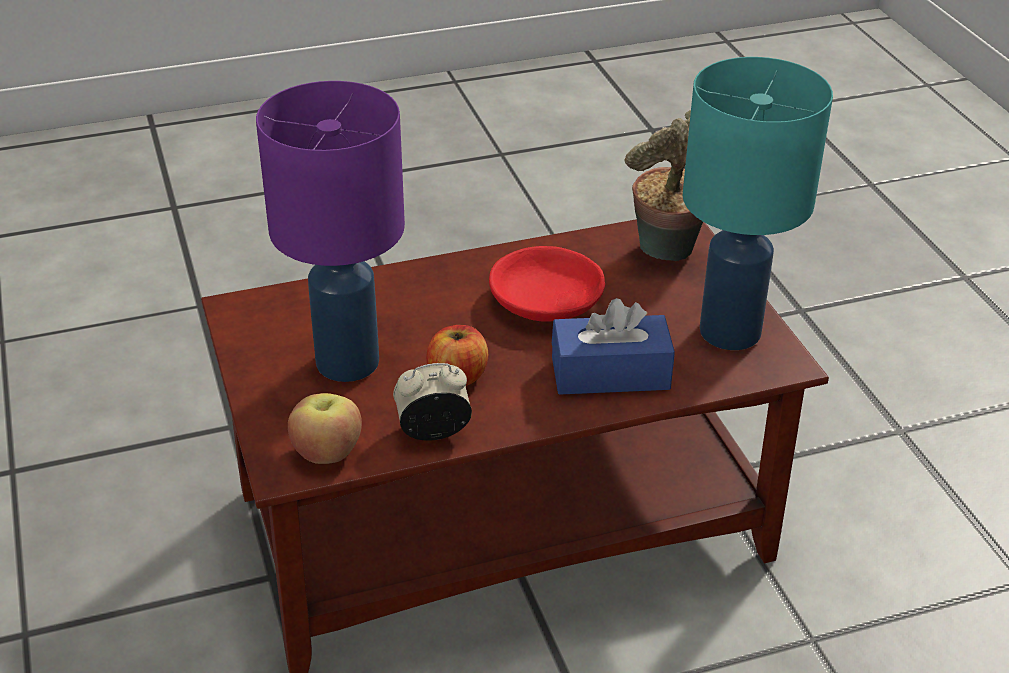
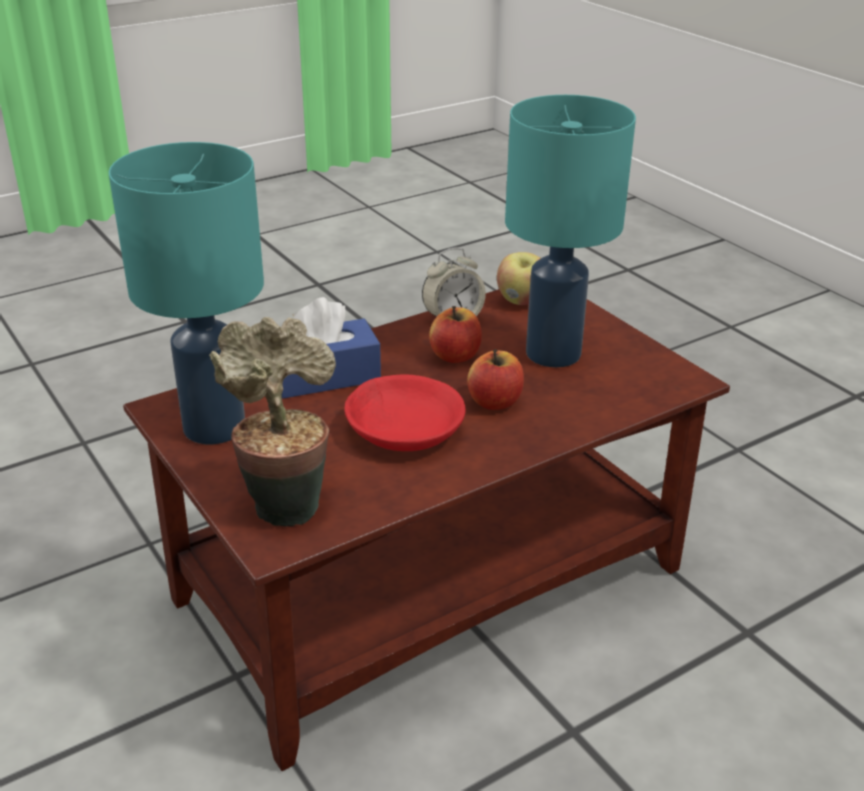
camera: 165 degrees right, 5 degrees down
purple table lamp [256,81,405,382] -> turquoise table lamp [505,95,636,367]
none -> apple [467,349,524,410]

